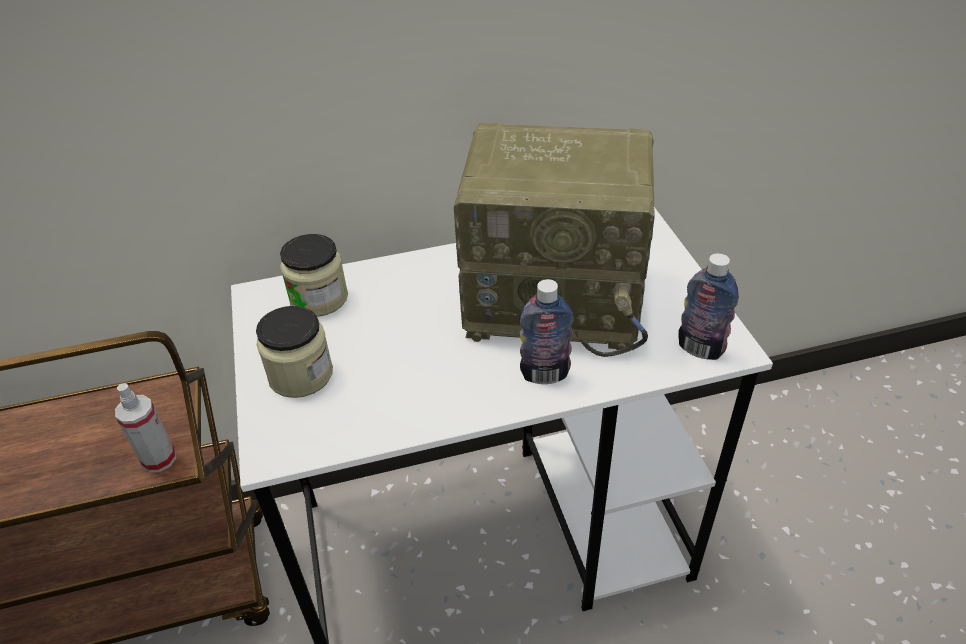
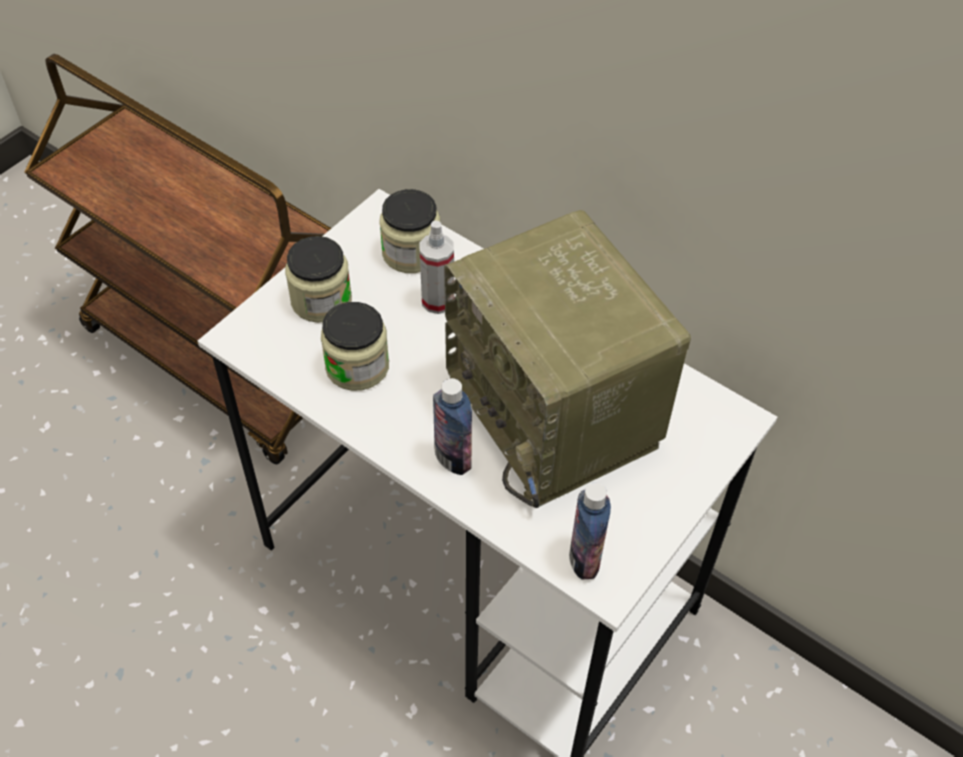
camera: 50 degrees right, 10 degrees up
spray bottle [115,383,176,473] -> spray bottle moved to [419,220,454,314]
none -> jar [321,302,389,391]

